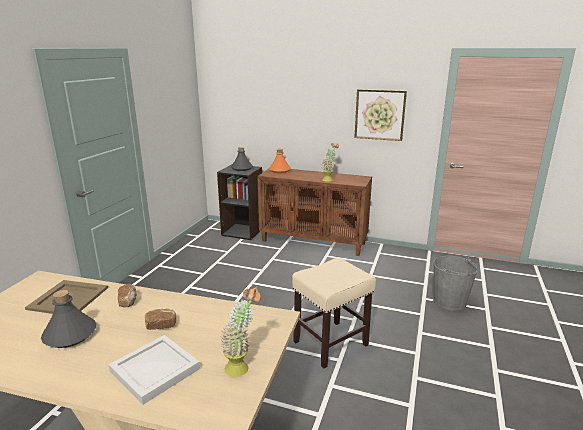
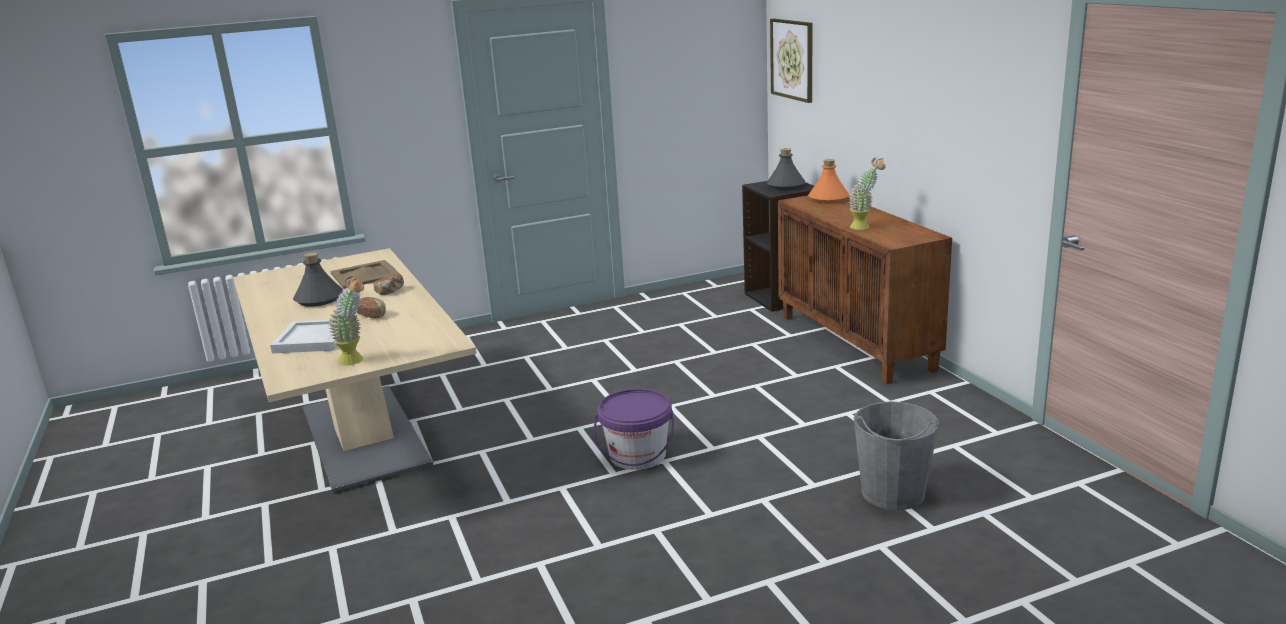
camera: 50 degrees right, 0 degrees up
beige stool [292,257,376,368] -> purple bucket [594,389,674,470]
picture [354,89,407,141] -> picture moved to [770,19,813,103]

